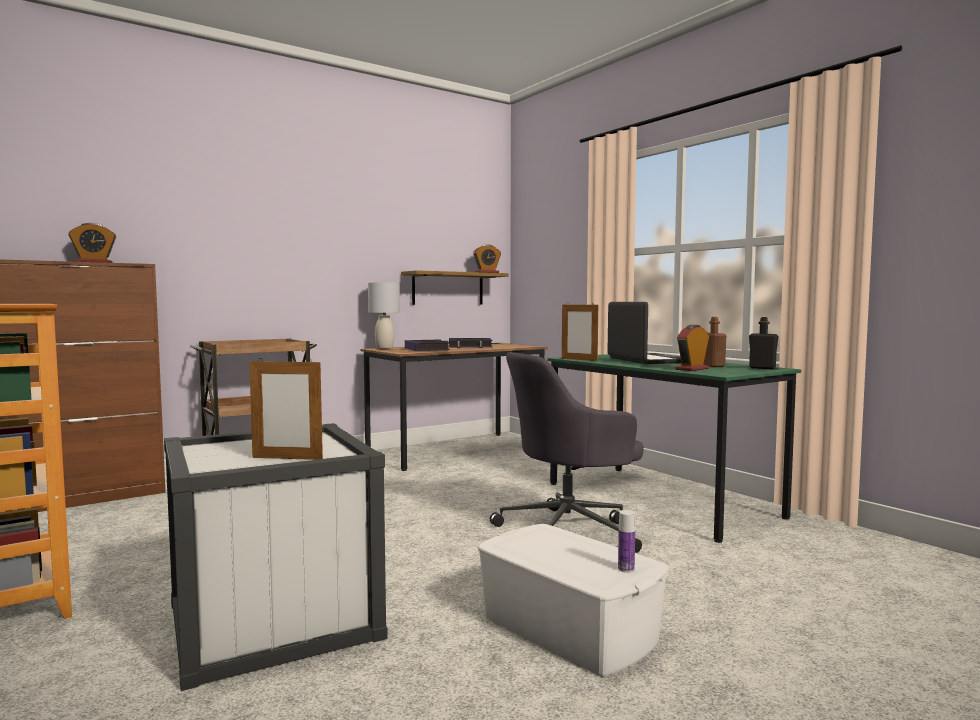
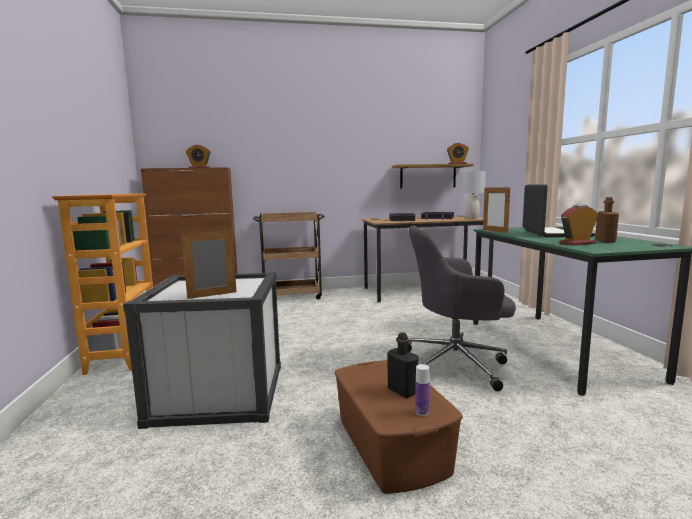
camera: 25 degrees right, 5 degrees up
picture frame [249,359,323,460] -> picture frame turned 120 degrees clockwise [181,230,237,299]
grey table lamp [368,282,400,349] -> grey table lamp moved to [461,171,486,219]
white storage box [478,524,669,677] -> brown storage box [334,360,463,494]
black bottle [749,317,779,369] -> black bottle moved to [387,332,419,398]

